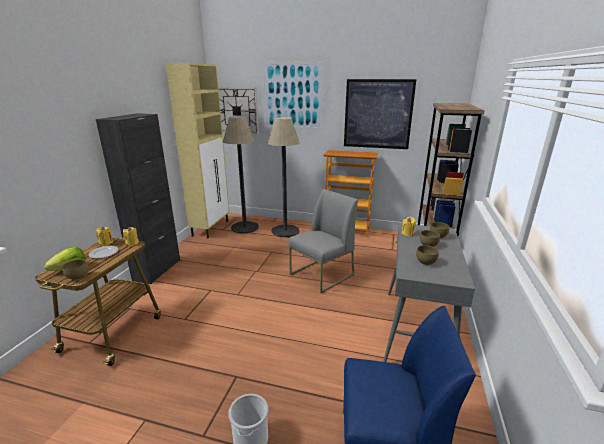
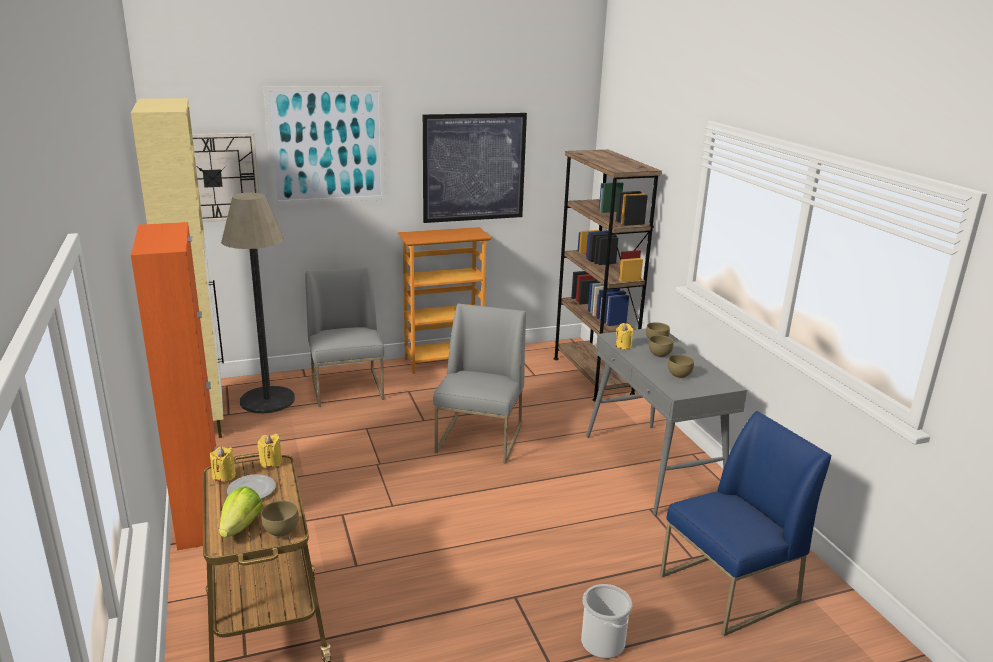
camera: 35 degrees left, 0 degrees up
black cabinet [96,113,180,284] -> orange cabinet [131,222,223,550]
floor lamp [268,117,300,237] -> grey chair [306,267,385,407]

